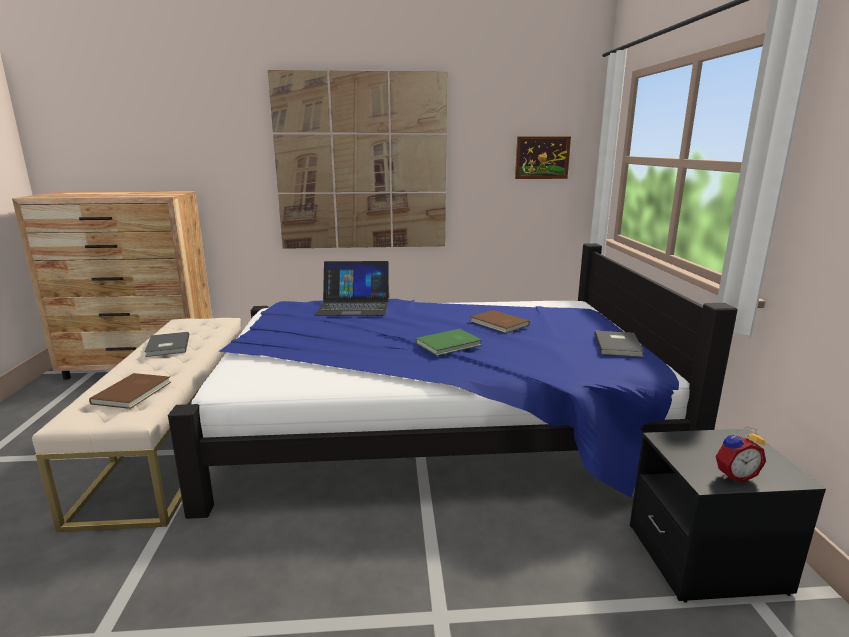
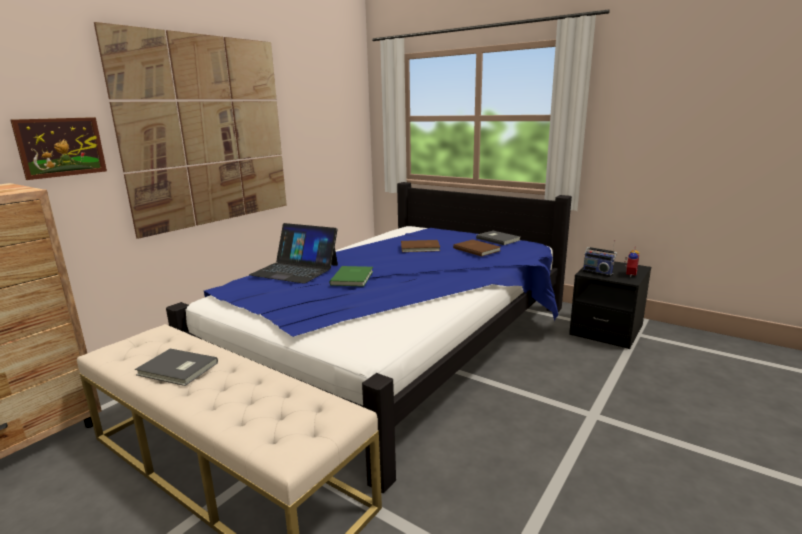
camera: 50 degrees left, 0 degrees up
brown book [89,373,171,409] -> brown book moved to [453,240,501,257]
laptop [316,261,389,316] -> laptop turned 75 degrees clockwise [249,223,338,284]
green book [415,329,482,356] -> green book moved to [330,266,373,287]
picture [515,136,571,179] -> picture moved to [10,117,107,180]
none -> radio [582,240,617,277]

